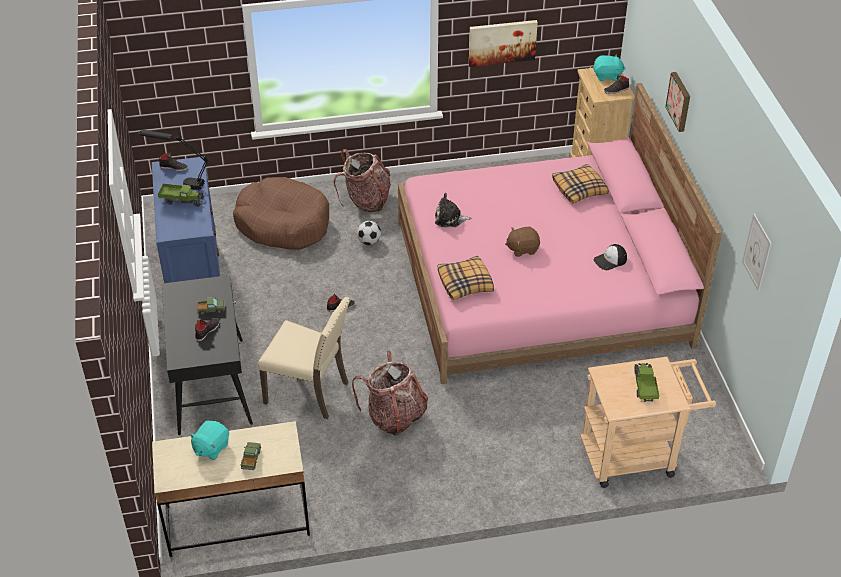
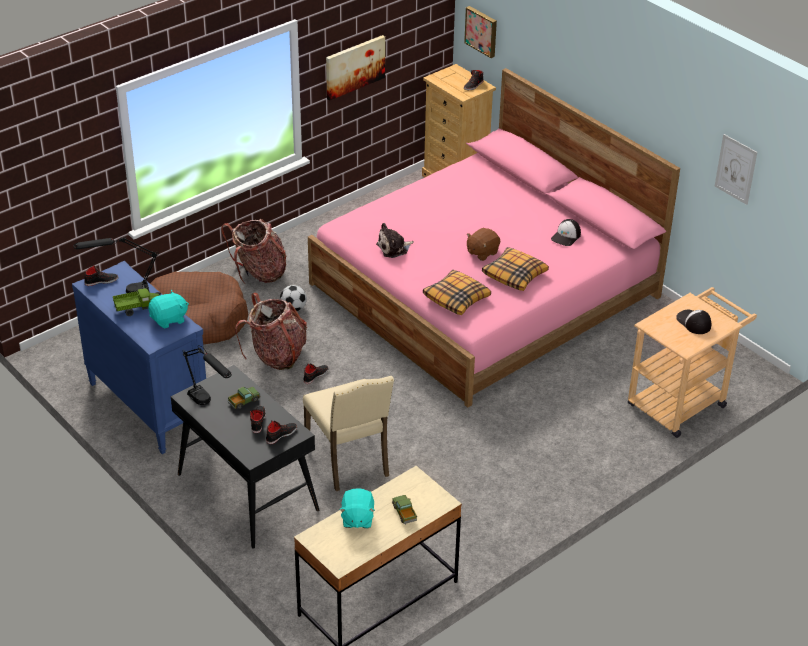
camera: 30 degrees left, 5 degrees down
beige chair [257,297,351,419] -> beige chair turned 75 degrees clockwise [303,376,394,491]
backpack [352,351,428,435] -> backpack moved to [235,292,307,370]
pillow [552,164,609,204] -> pillow moved to [482,247,549,291]
turquoise plush toy [593,54,626,81] -> turquoise plush toy moved to [148,290,189,328]
toy truck [634,363,659,402] -> cap [676,309,711,334]
picture [665,72,690,132] -> picture moved to [464,6,497,58]
none -> black table lamp [183,345,232,405]
none -> black shoe [266,420,297,444]

